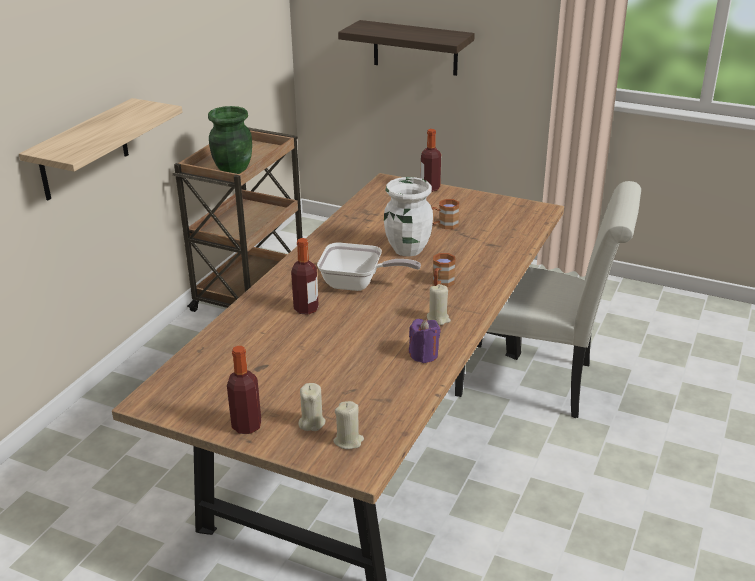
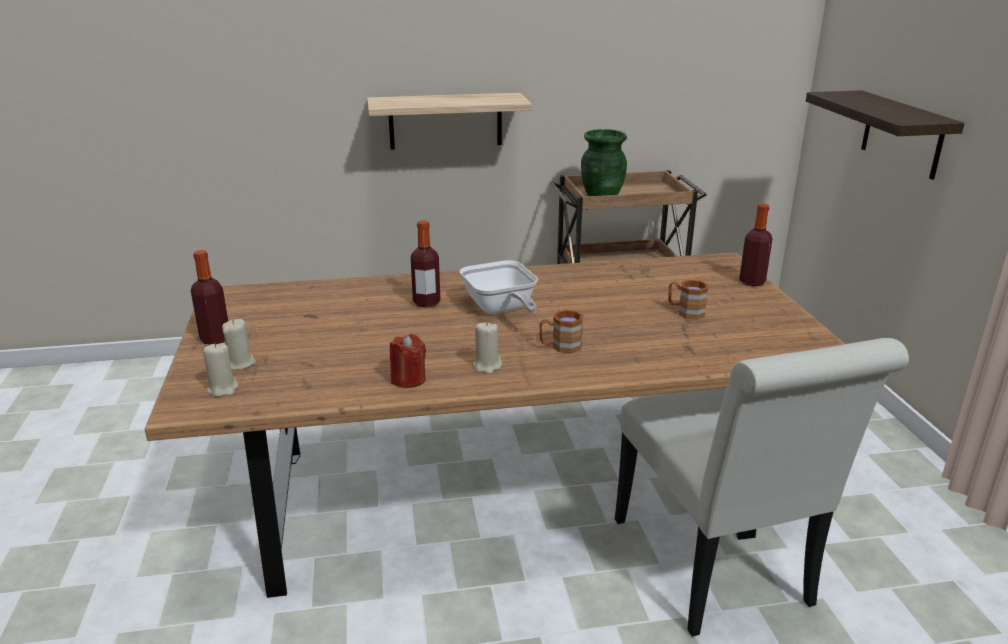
camera: 55 degrees right, 5 degrees down
white vase [384,177,433,256] -> none
purple candle [409,319,441,363] -> red candle [390,334,426,388]

